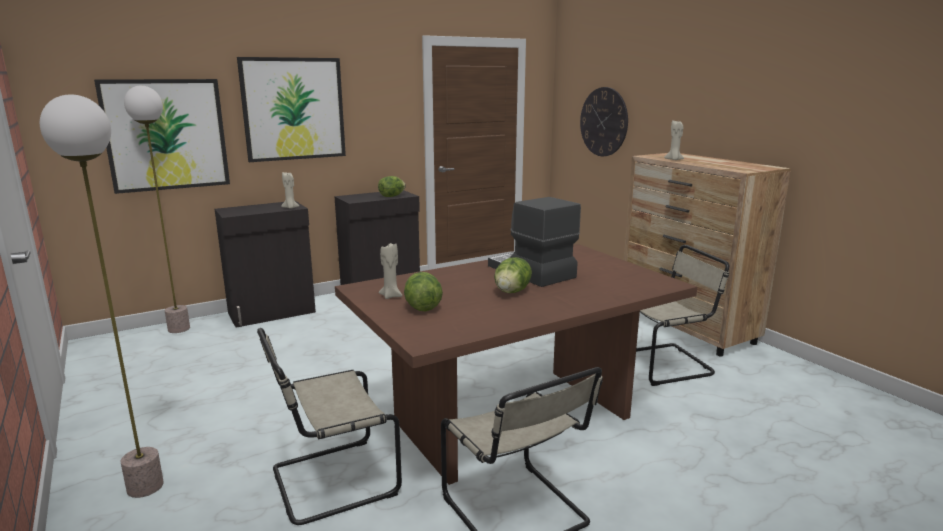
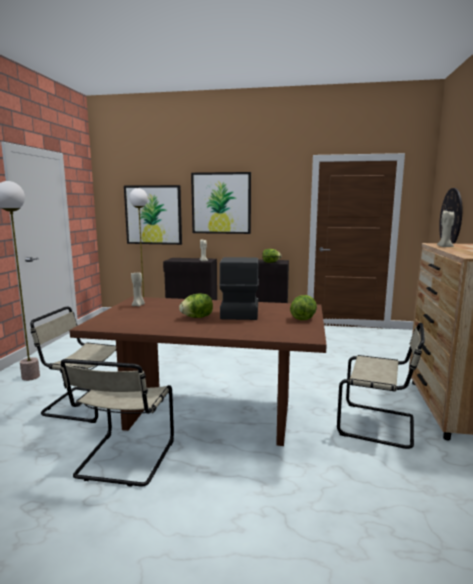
camera: 40 degrees right, 5 degrees down
lettuce [404,272,443,311] -> lettuce moved to [290,295,317,320]

